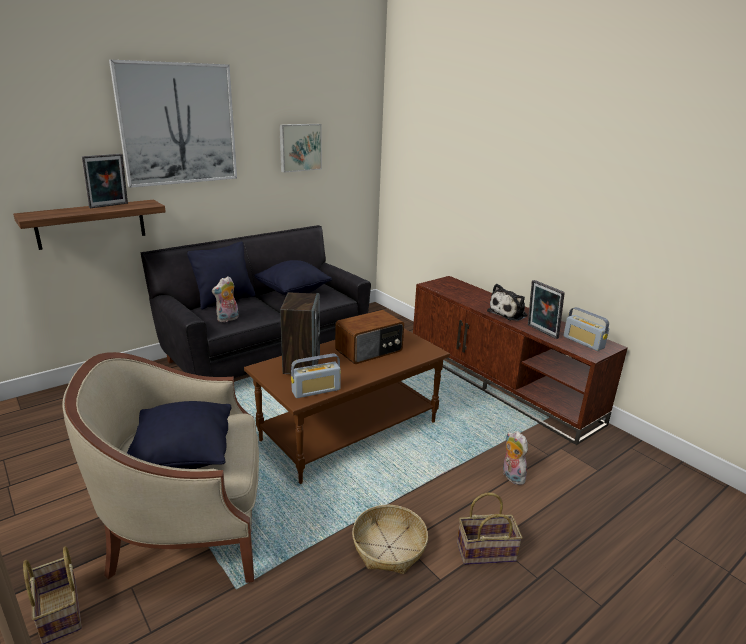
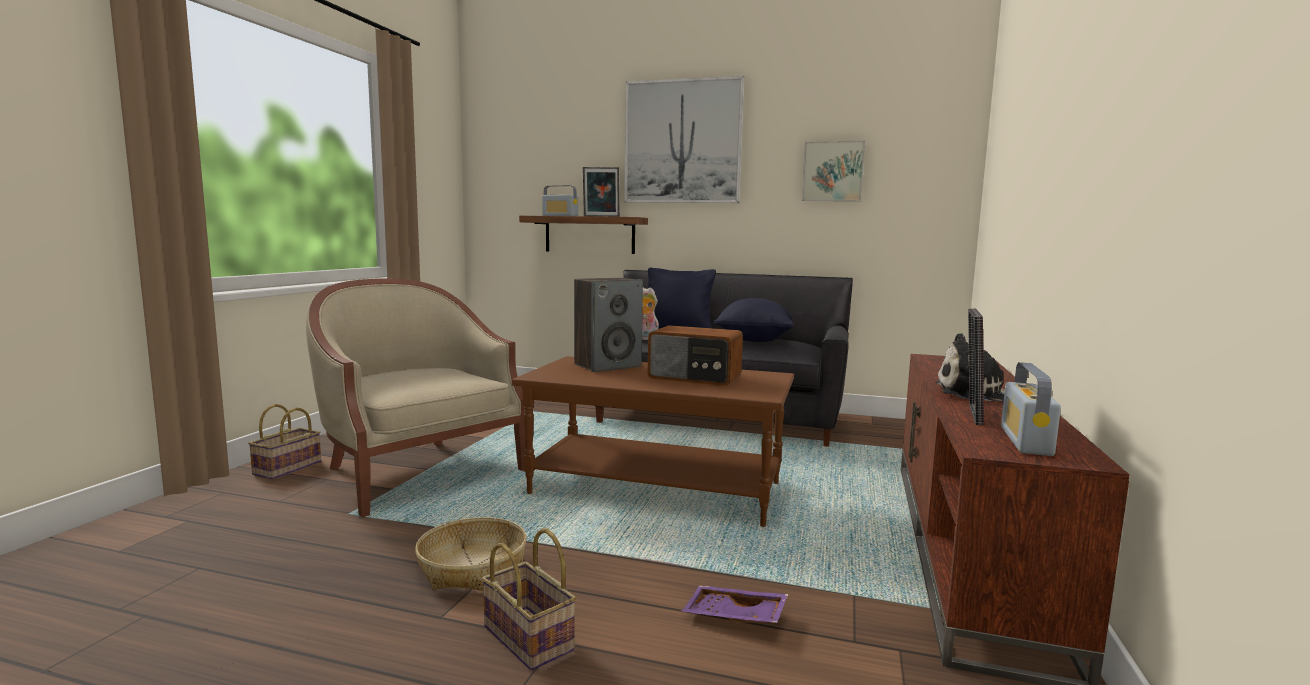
camera: 55 degrees right, 15 degrees down
black pillow [127,401,232,469] -> none
radio [291,354,341,398] -> radio moved to [542,185,578,216]
plush toy [503,431,528,485] -> purple tray [682,586,788,623]

